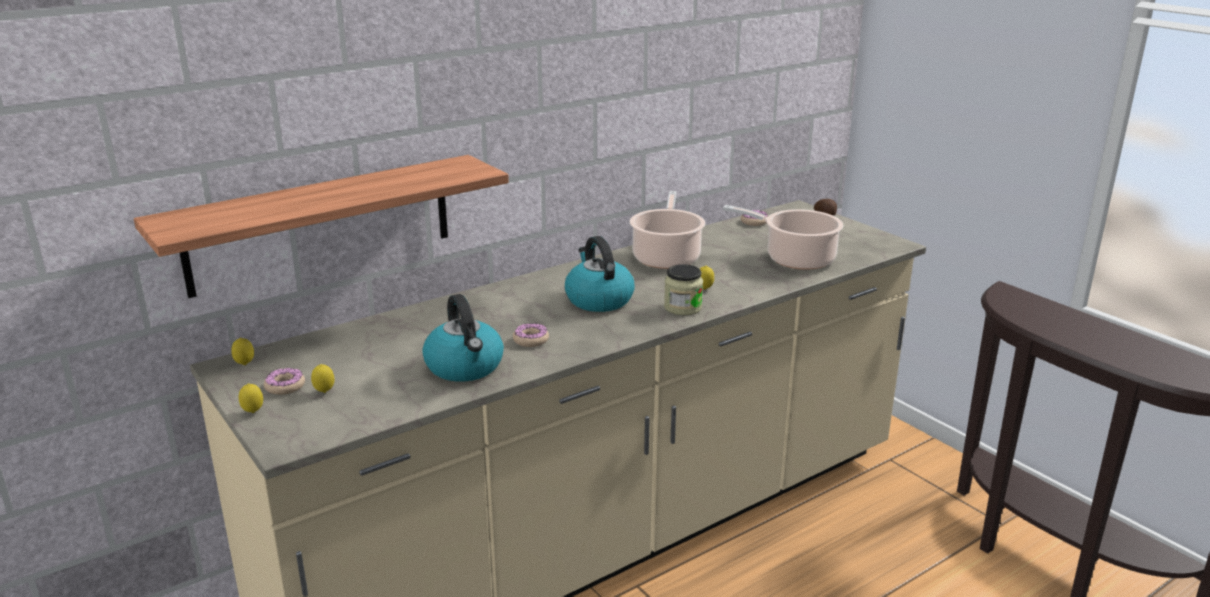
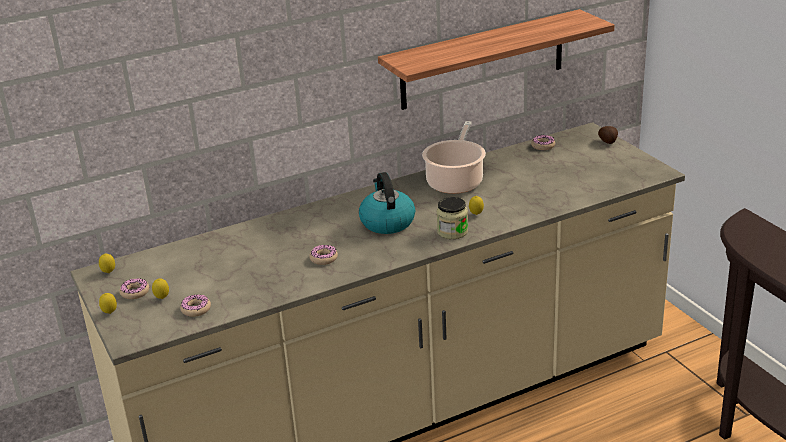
camera: 10 degrees right, 5 degrees up
shelf [134,155,509,298] -> shelf moved to [378,9,615,110]
kettle [422,294,504,382] -> none
cooking pot [723,205,843,270] -> none
none -> donut [180,294,211,317]

